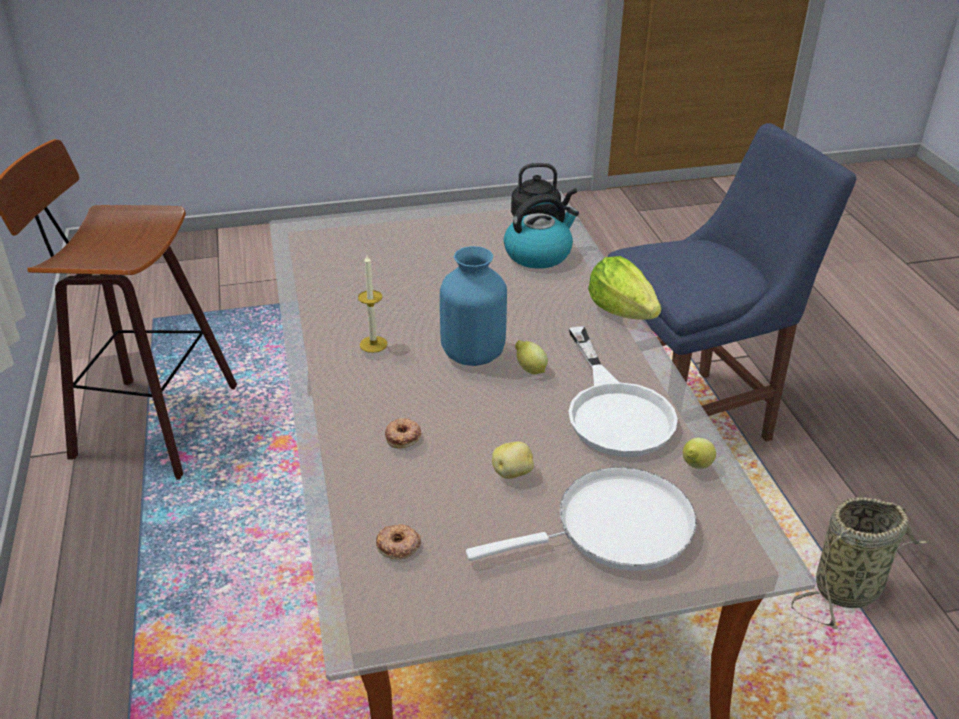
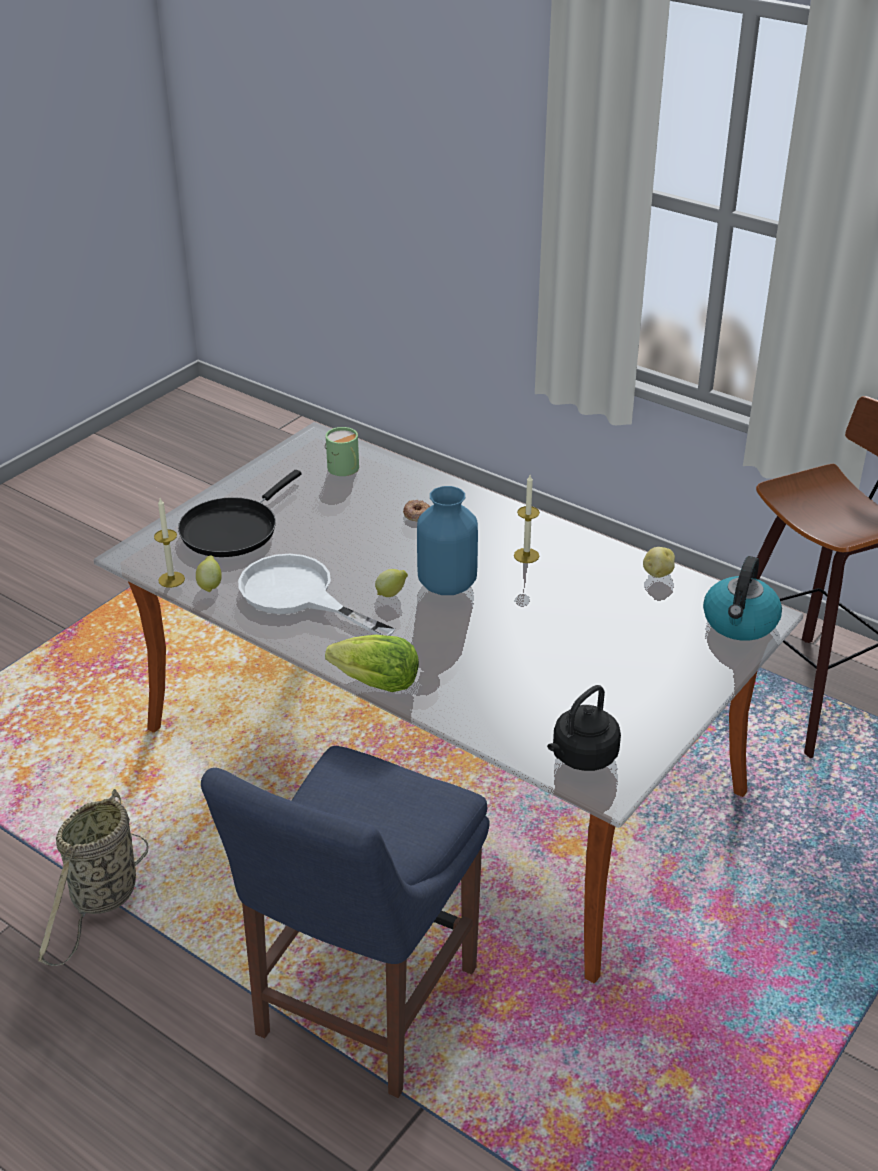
camera: 140 degrees right, 0 degrees up
donut [376,524,421,559] -> green mug [325,427,359,476]
white frying pan [466,467,697,571] -> black frying pan [178,470,301,557]
potato [492,441,534,479] -> potato moved to [643,547,675,578]
kettle [504,194,579,269] -> kettle moved to [703,556,782,641]
none -> candle [154,498,185,588]

